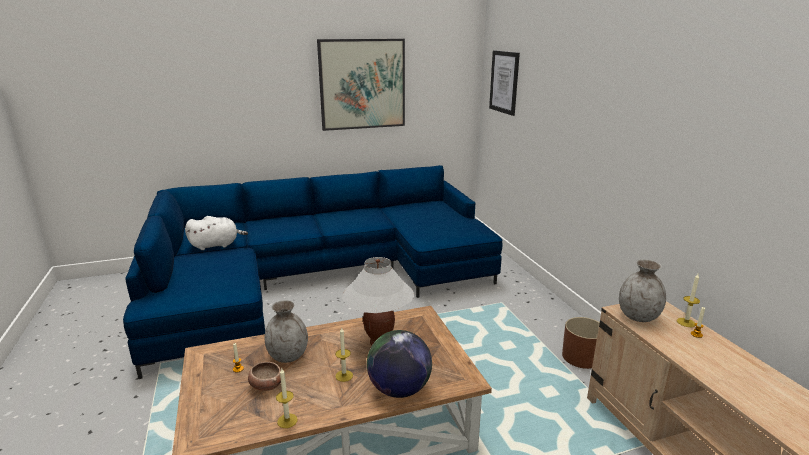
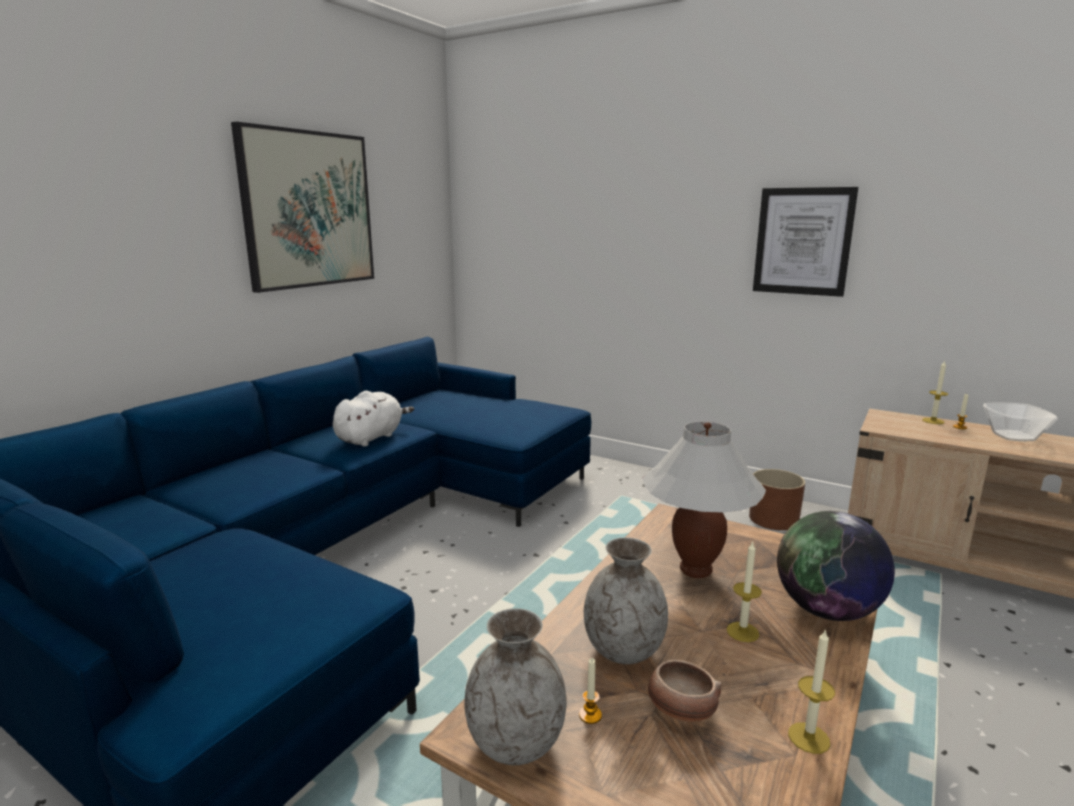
camera: 40 degrees left, 5 degrees down
white plush toy [185,216,248,250] -> white plush toy moved to [333,391,414,446]
picture [489,50,520,116] -> picture moved to [753,187,858,297]
grey vase [619,259,666,322] -> grey vase moved to [464,608,567,765]
none -> bowl [983,403,1058,441]

